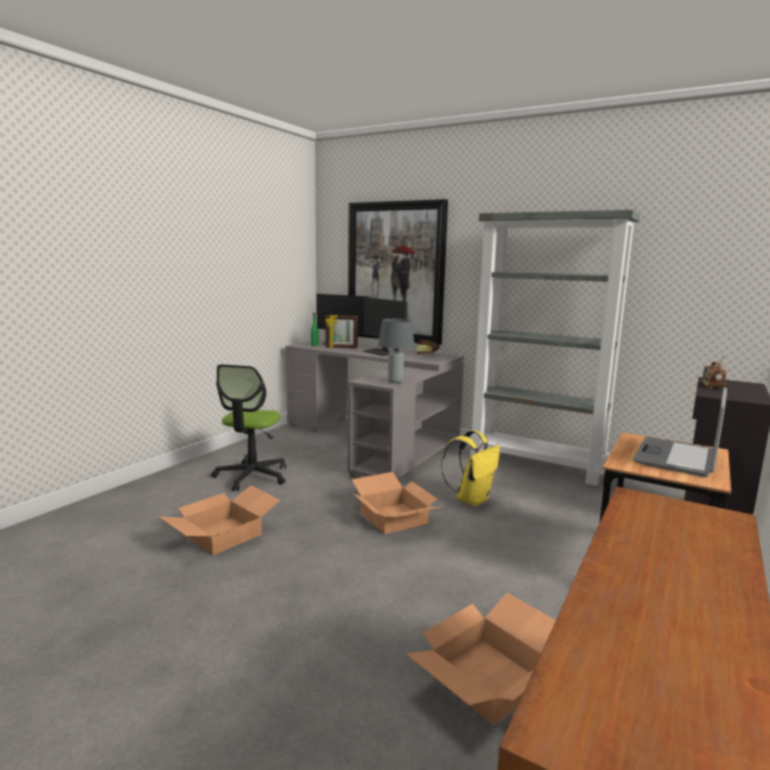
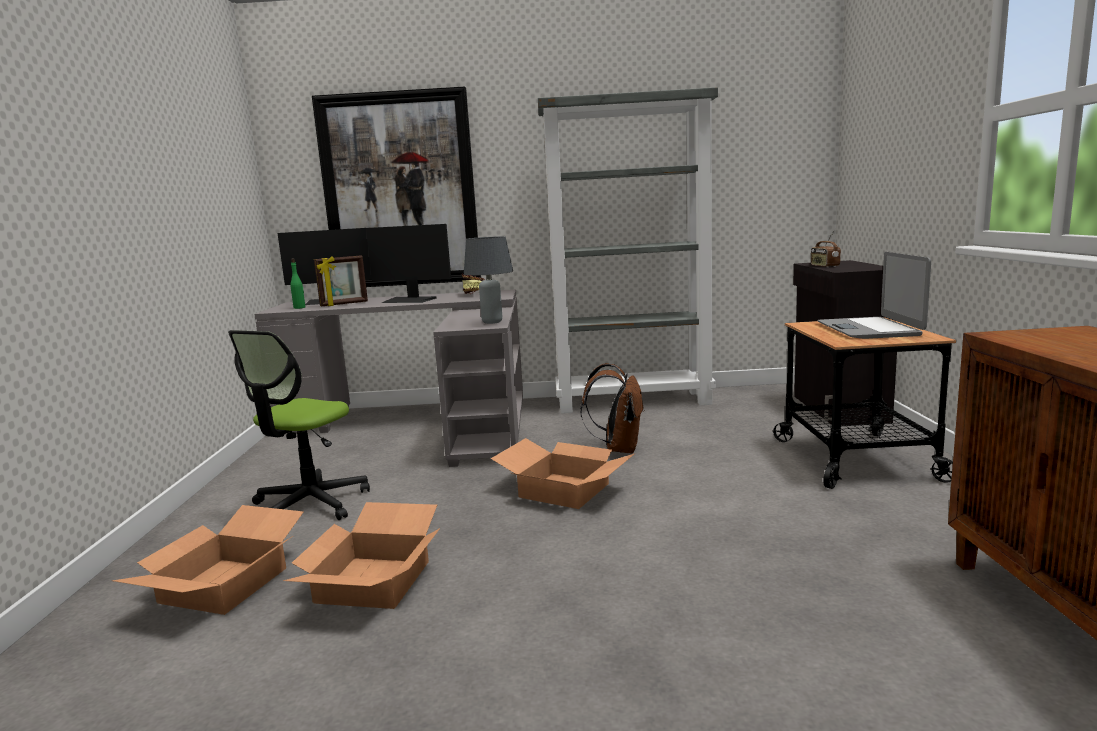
camera: 30 degrees left, 0 degrees up
office chair [211,364,286,491] -> office chair turned 45 degrees clockwise [228,330,370,520]
cardboard box [406,593,556,726] -> cardboard box moved to [112,505,304,615]
yellow backpack [441,430,500,507] -> brown backpack [580,363,644,454]

